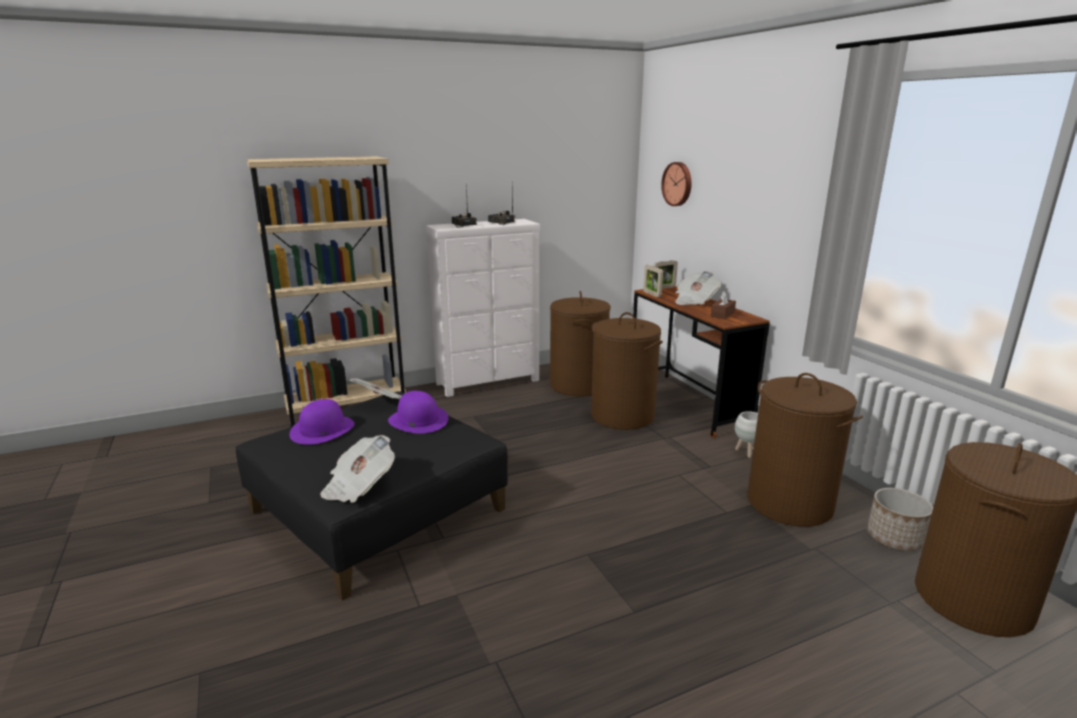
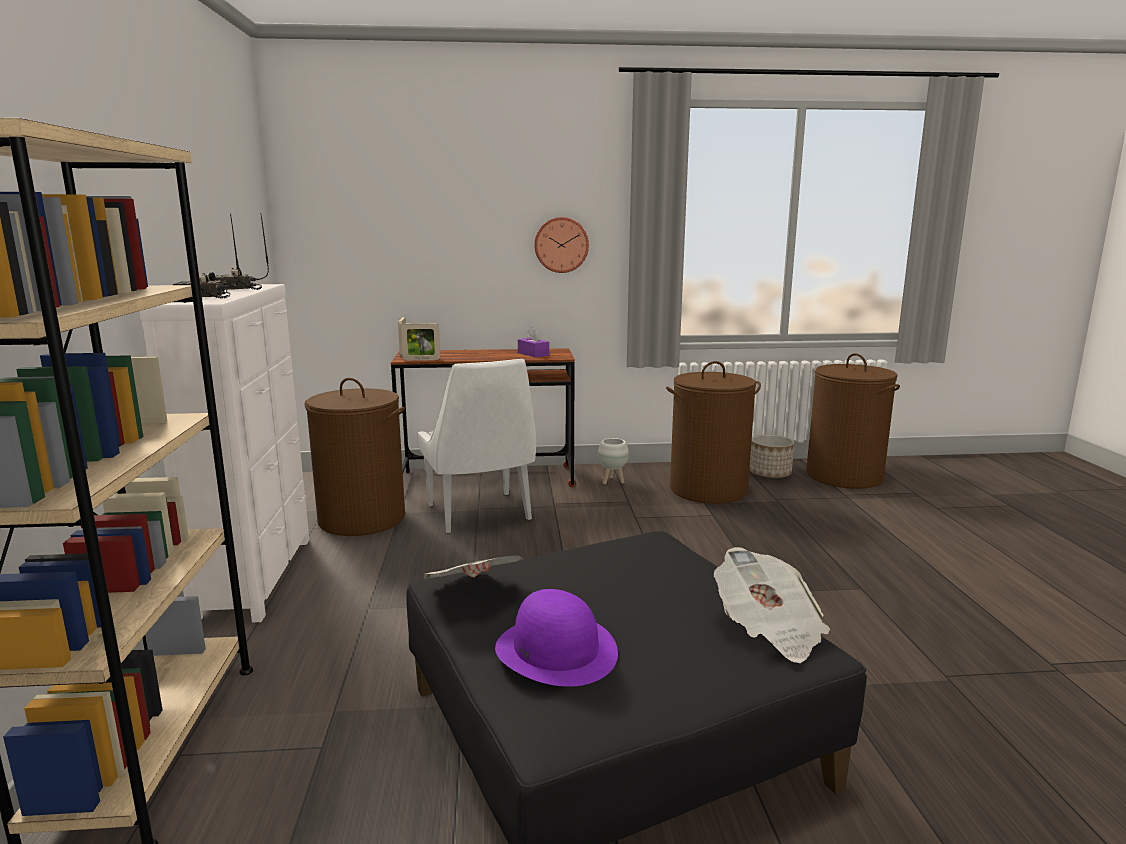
camera: 70 degrees left, 5 degrees down
purple hat [388,391,448,433] -> none
brown laundry basket [591,312,663,430] -> white chair [418,359,536,533]
wall clock [661,162,692,206] -> wall clock moved to [534,217,589,273]
newspaper [675,271,722,305] -> none
brown tissue box [711,291,736,319] -> purple tissue box [518,327,549,358]

